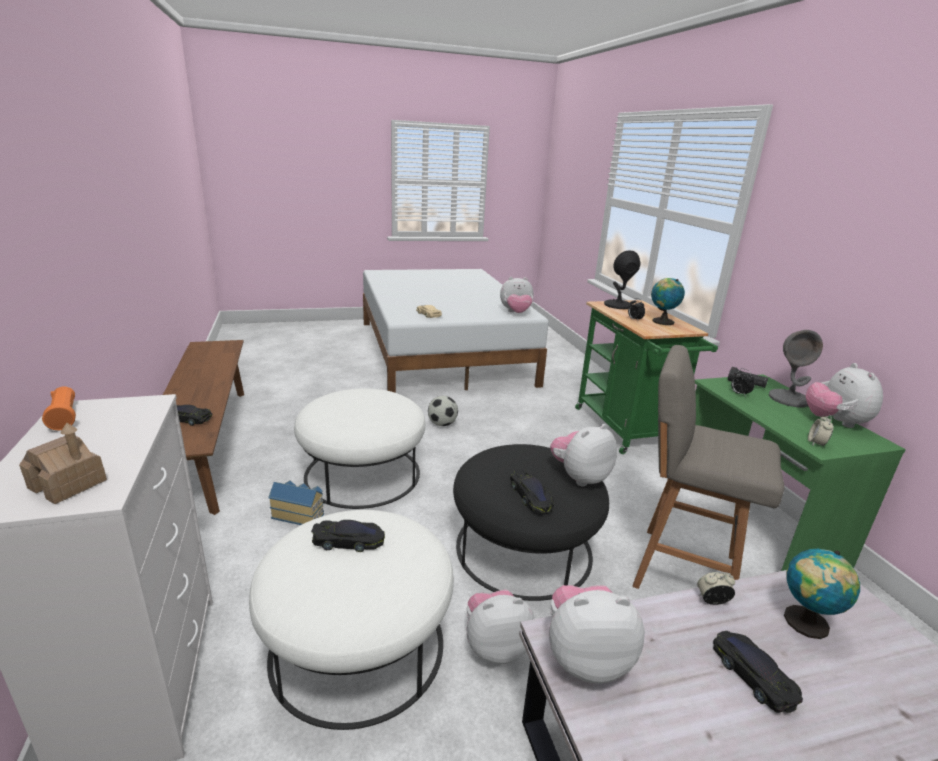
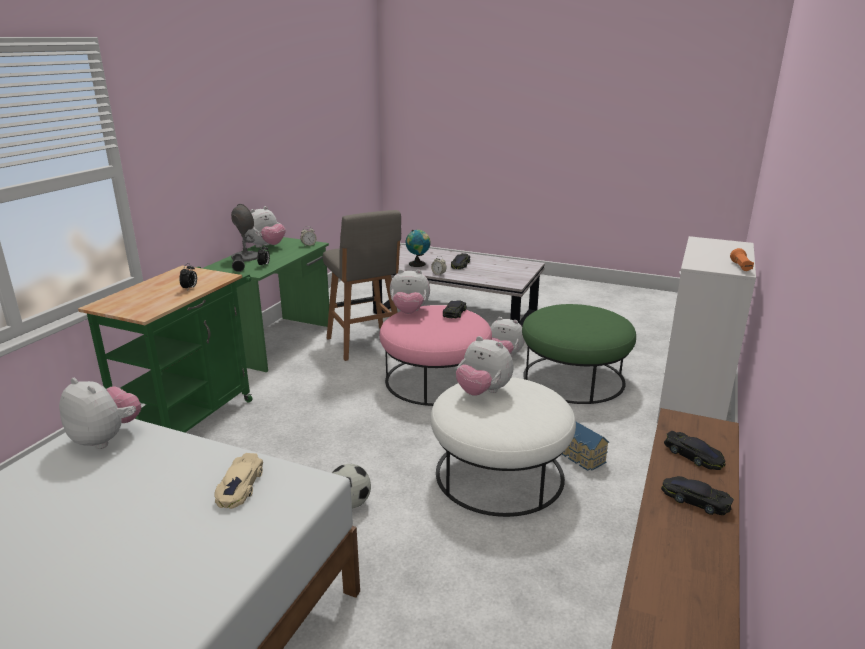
camera: 140 degrees left, 0 degrees up
toy house [19,423,107,504] -> none
white ottoman [249,510,454,730] -> green ottoman [522,304,636,404]
black toy car [311,520,385,552] -> black toy car moved to [661,476,734,515]
black ottoman [453,444,609,601] -> pink ottoman [379,305,492,406]
plush toy [549,585,645,684] -> plush toy moved to [456,336,513,396]
black table lamp [604,250,640,309] -> none
globe [651,278,685,325] -> none

